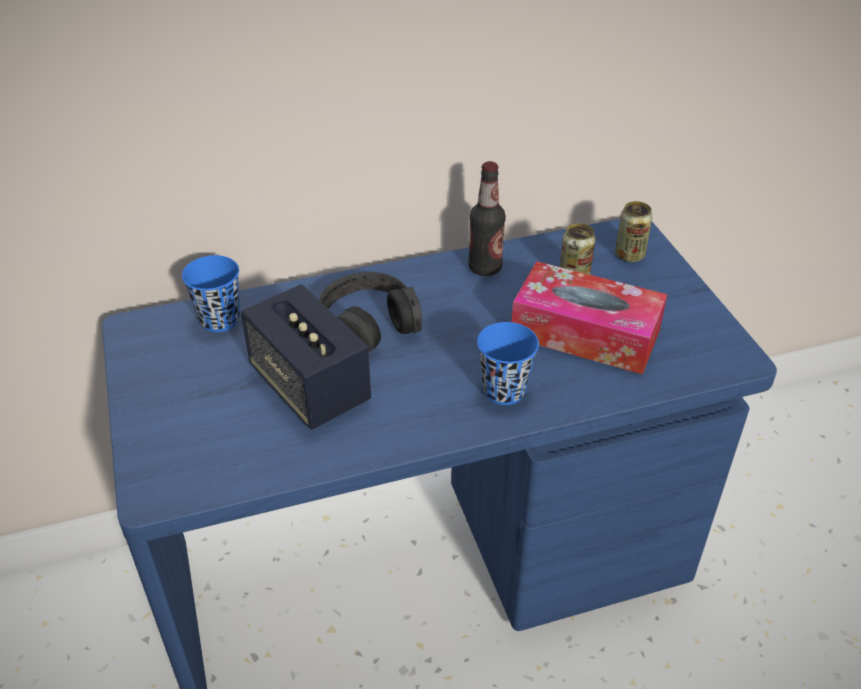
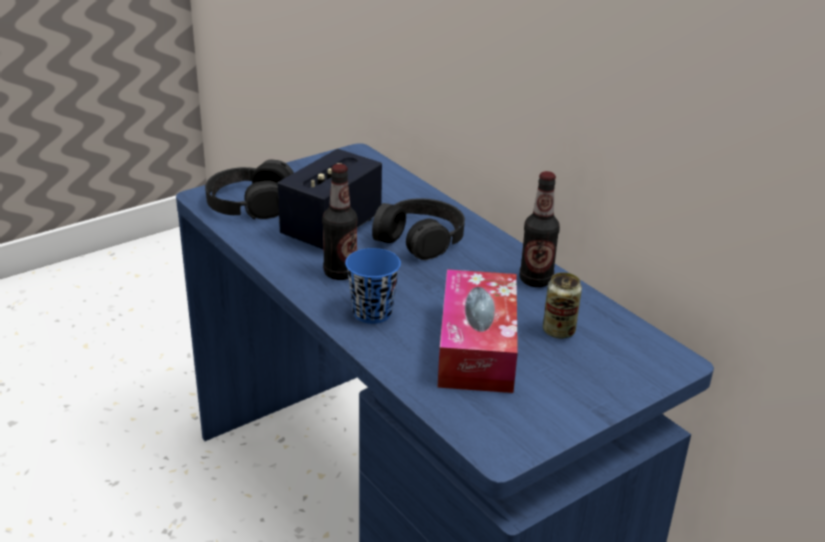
camera: 70 degrees right, 10 degrees down
blue cup [182,255,240,332] -> none
can [615,201,653,262] -> none
none -> black headphones [205,160,294,219]
none -> bottle [322,164,358,280]

